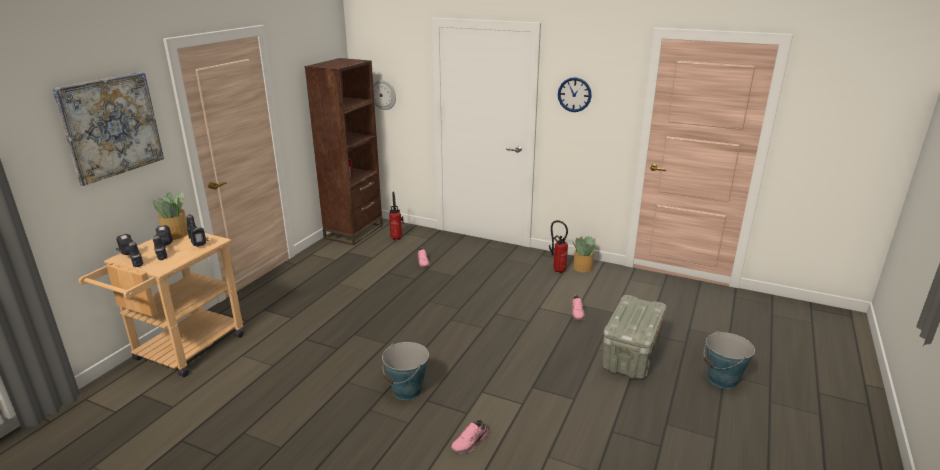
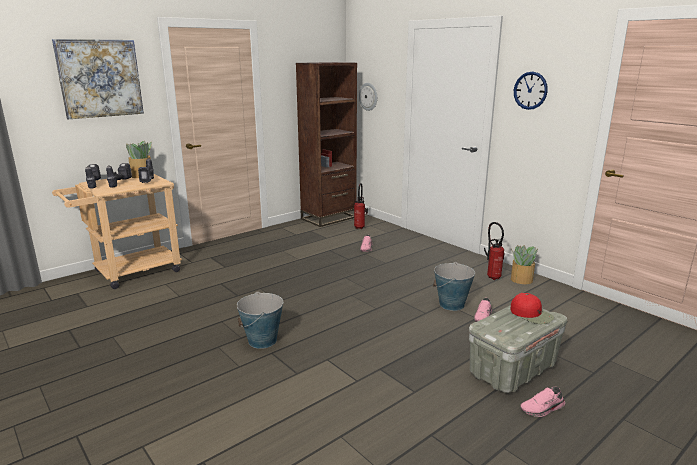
camera: 25 degrees right, 5 degrees down
pink shoe [451,419,488,453] -> pink shoe moved to [520,387,565,417]
bucket [704,331,755,389] -> bucket moved to [433,262,475,311]
none -> red cap [510,293,554,324]

